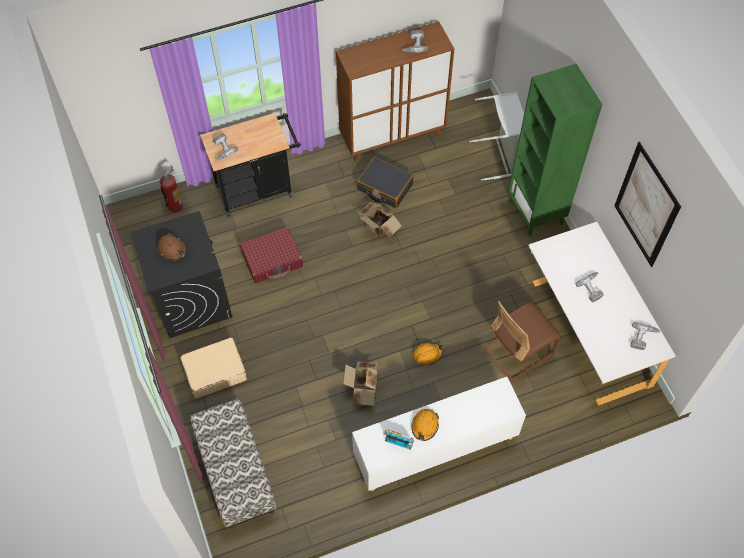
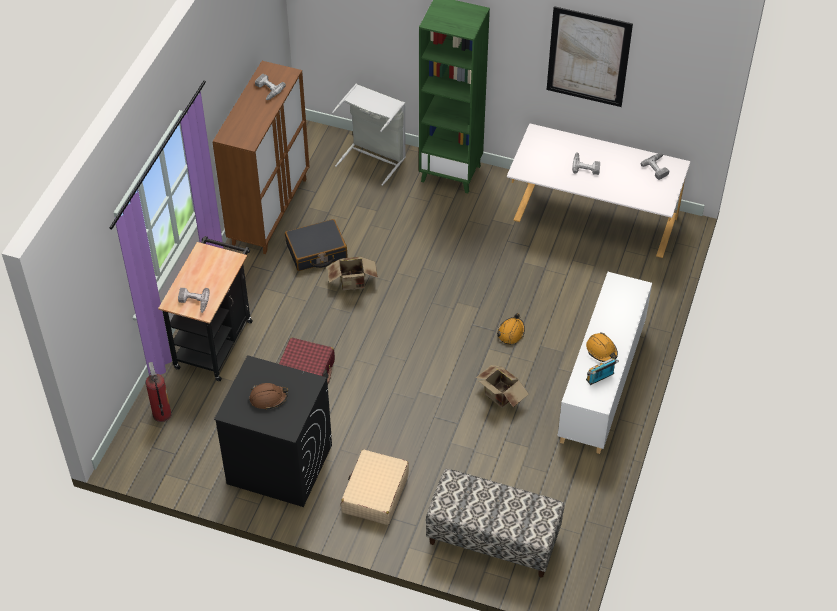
camera: 50 degrees left, 10 degrees down
brown chair [484,301,561,382] -> none

